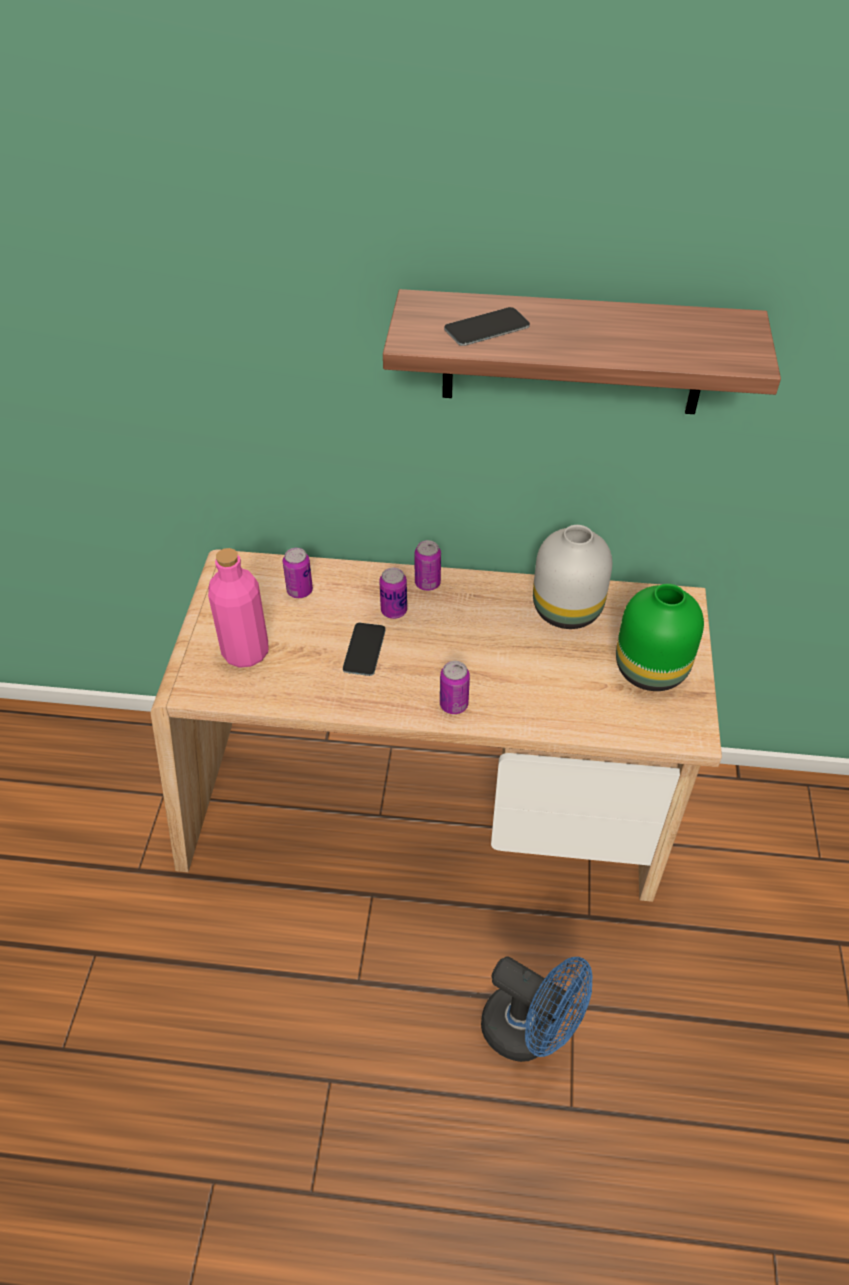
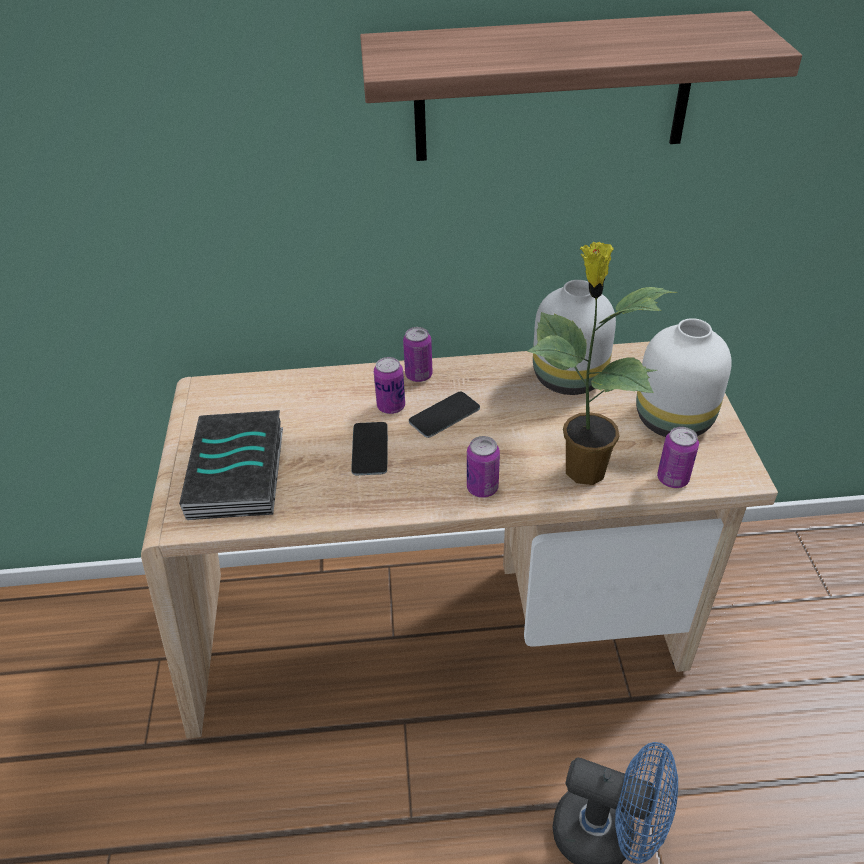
camera: 10 degrees left, 5 degrees down
pink bottle [208,548,268,668] -> book [179,410,283,520]
can [283,548,313,598] -> can moved to [657,427,699,488]
phone [444,307,530,346] -> phone moved to [409,392,480,438]
green vase [616,584,704,691] -> white vase [636,318,732,437]
none -> potted plant [527,241,676,485]

